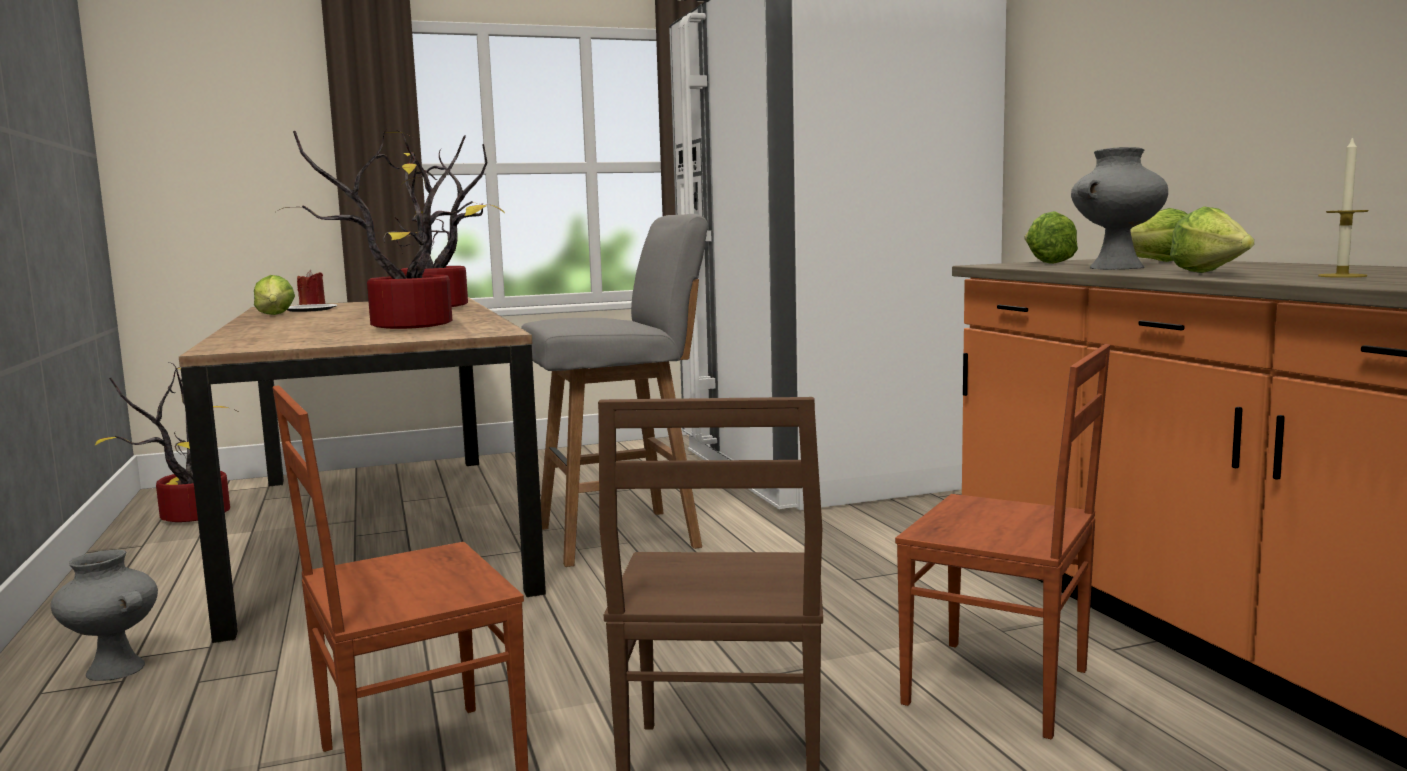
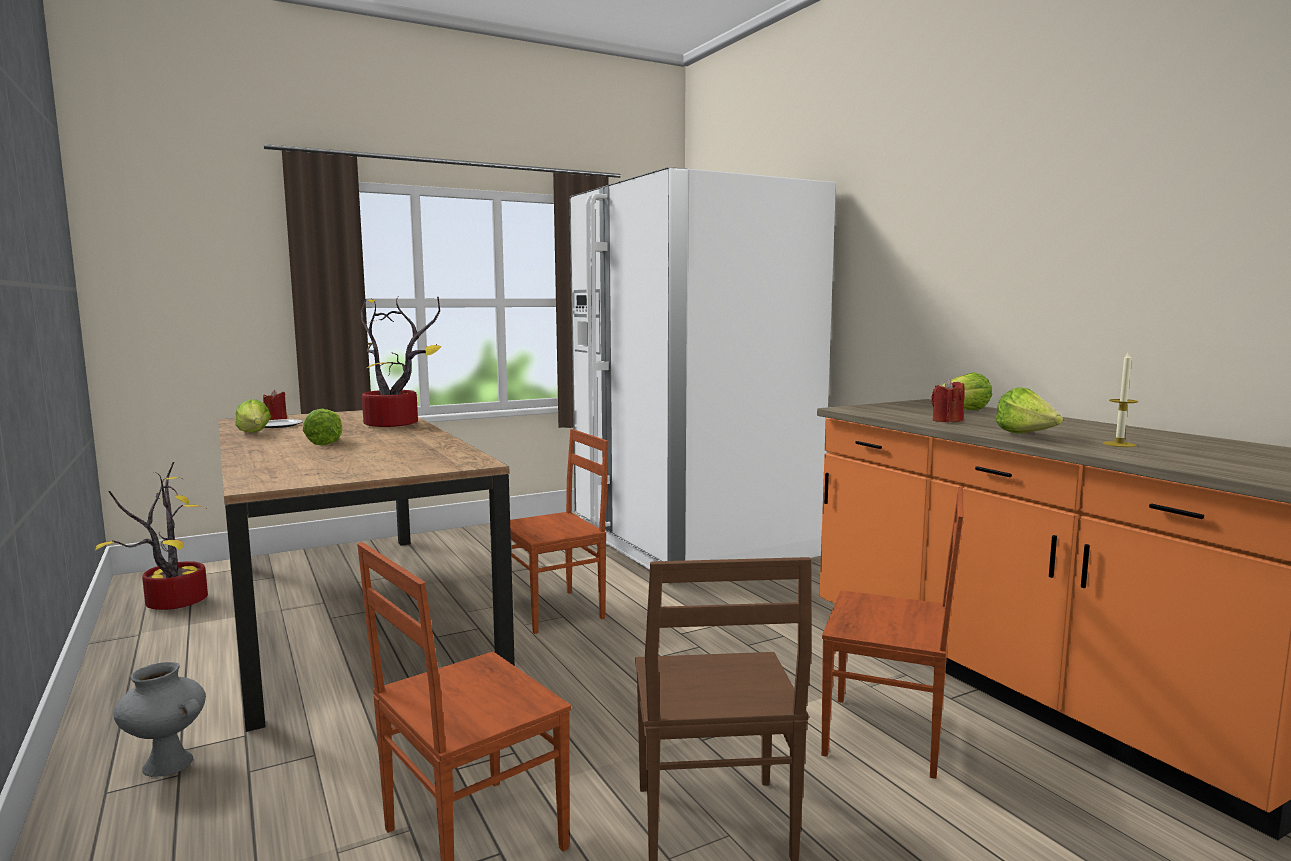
camera: 10 degrees left, 0 degrees up
potted plant [279,130,505,329] -> none
grey stool [521,214,708,567] -> brown chair [510,429,608,634]
lettuce [1025,211,1078,264] -> lettuce moved to [303,409,343,445]
grey vase [1071,147,1168,270] -> red candle [931,379,965,423]

